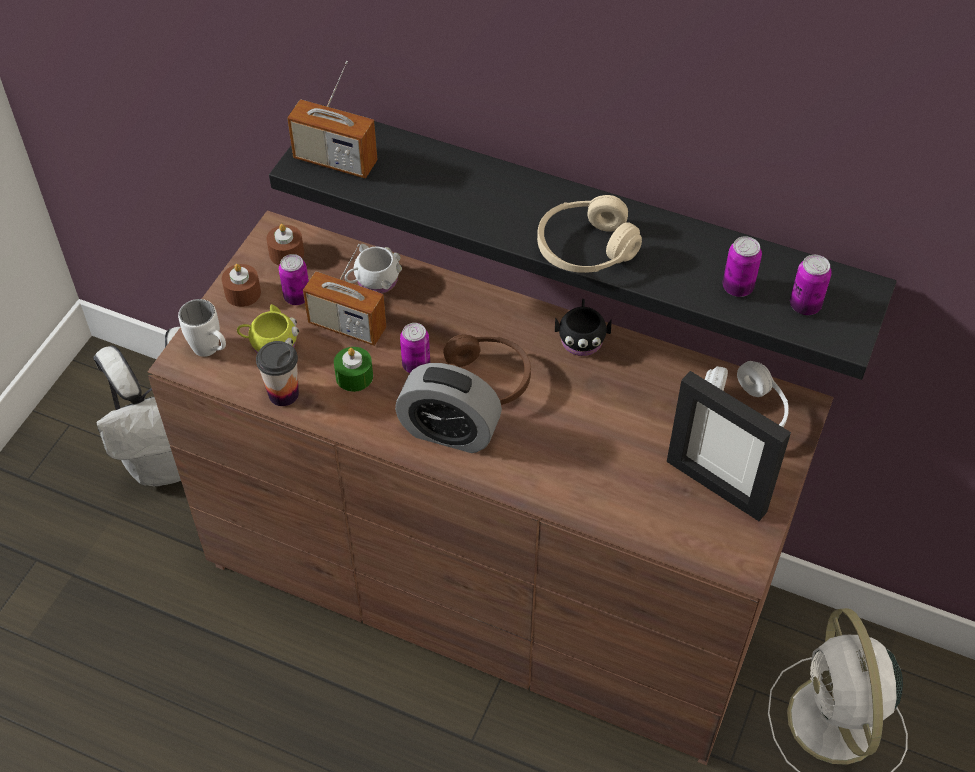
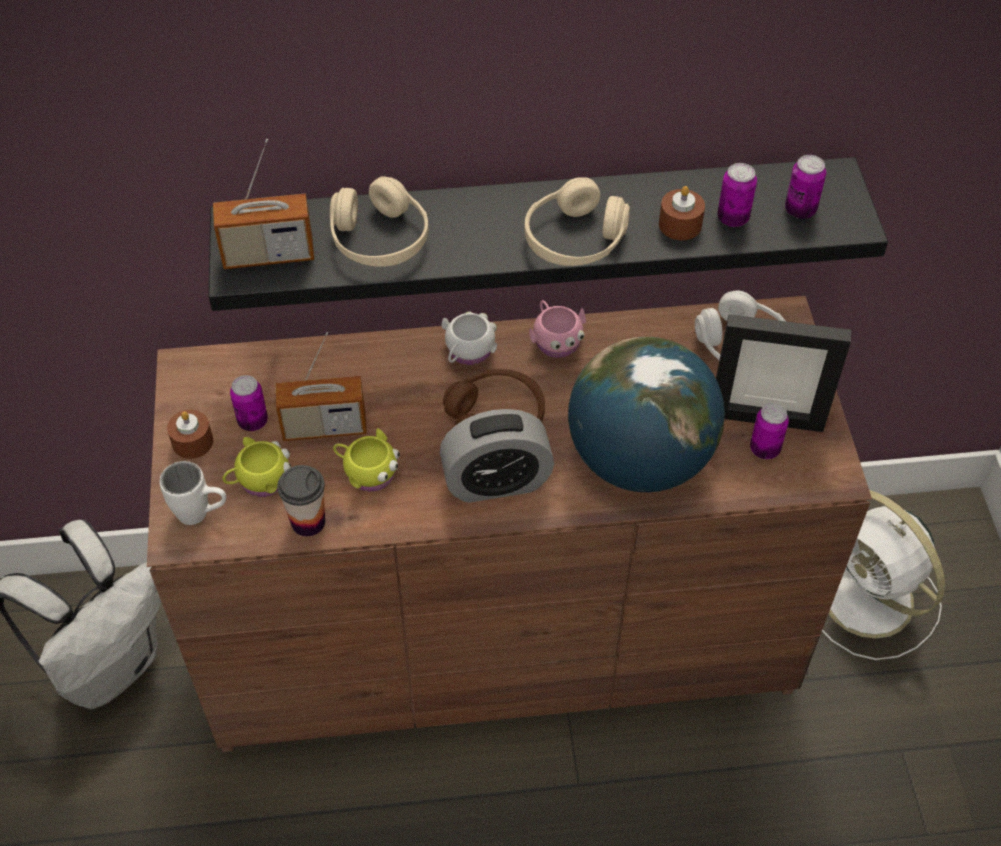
camera: 30 degrees left, 0 degrees up
brown candle [266,224,304,265] -> brown candle moved to [659,186,705,240]
green candle [334,347,373,392] -> yellow mug [333,428,400,492]
white mug [345,244,402,293] -> white mug moved to [442,311,497,365]
can [400,323,430,373] -> can moved to [750,403,789,459]
black mug [555,299,612,356] -> pink mug [529,300,586,358]
none -> beige headphones [330,176,428,267]
none -> globe [568,337,725,492]

